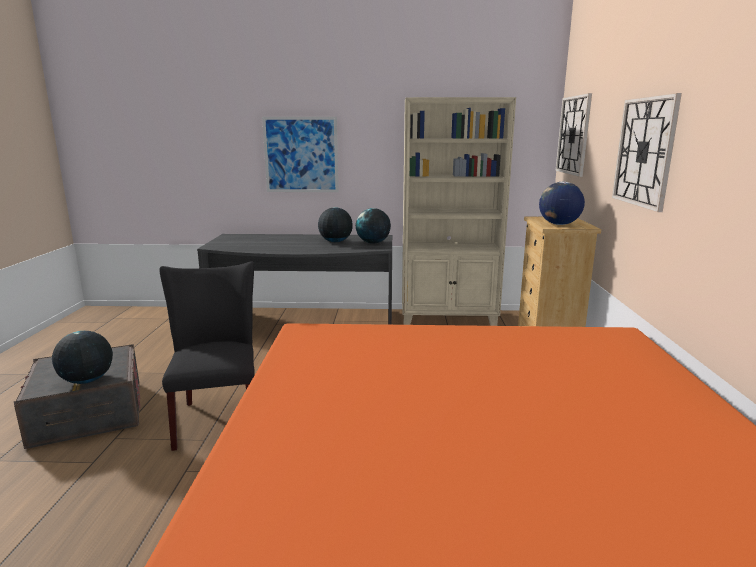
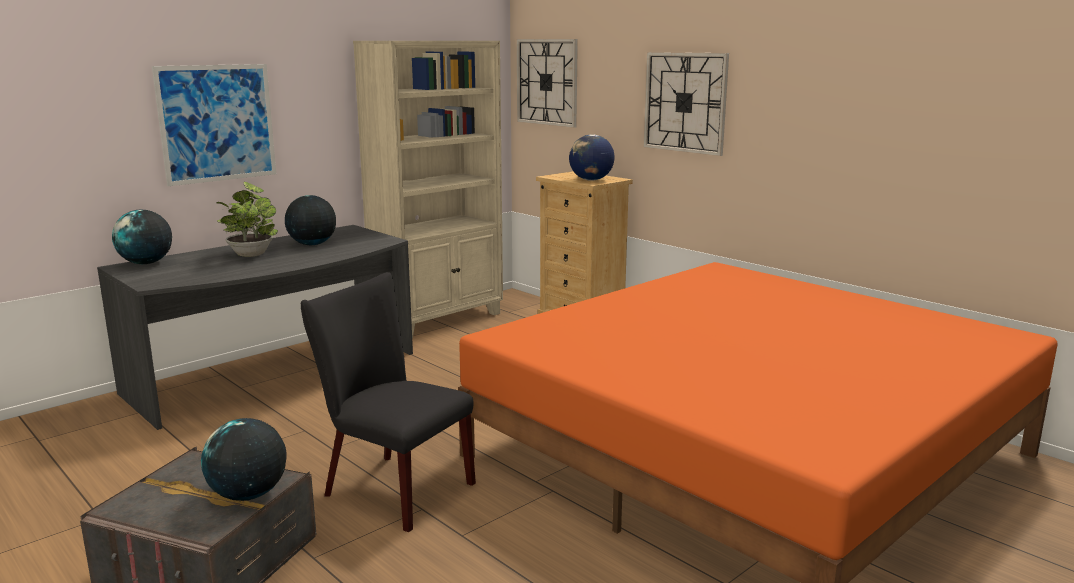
camera: 45 degrees left, 0 degrees up
globe [356,208,391,244] -> globe moved to [112,210,172,264]
none -> potted plant [216,181,278,257]

